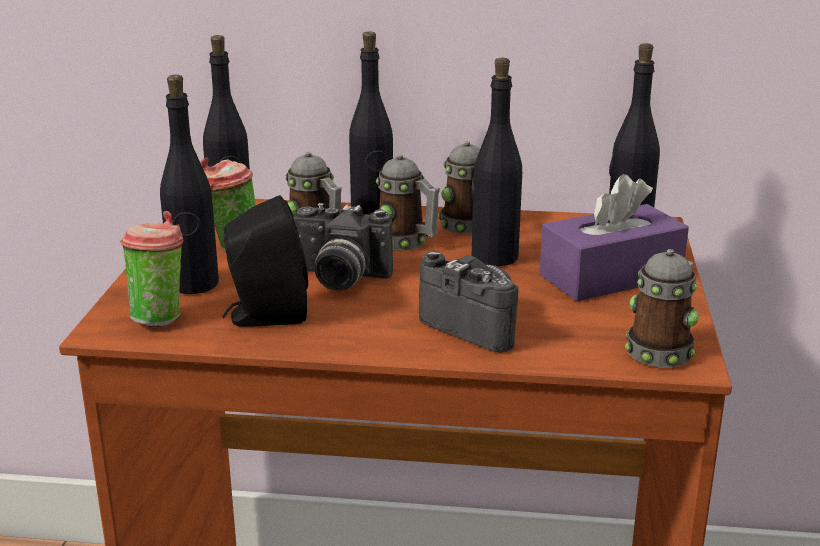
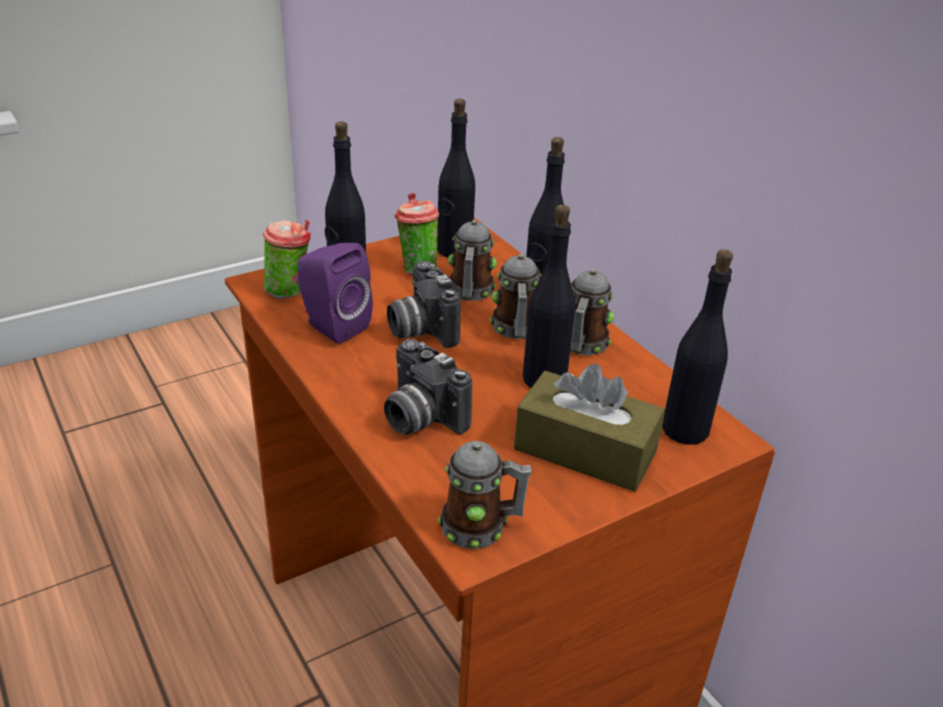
camera: 50 degrees right, 10 degrees up
black speaker [222,195,308,327] -> purple speaker [298,243,373,344]
camera [419,251,519,352] -> camera turned 135 degrees clockwise [384,339,472,434]
purple tissue box [540,174,689,302] -> brown tissue box [514,364,665,492]

